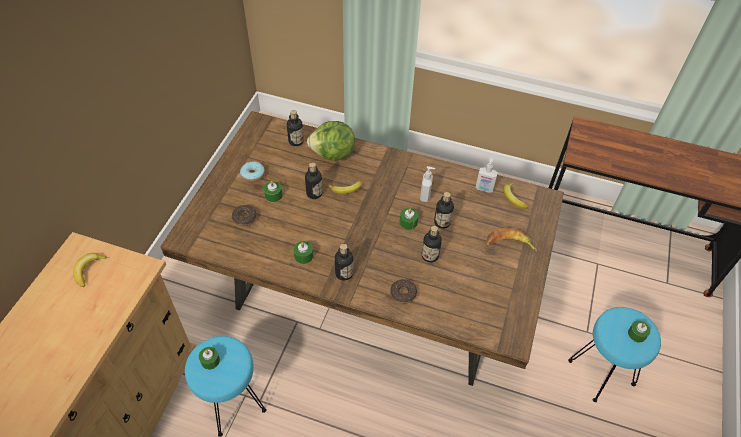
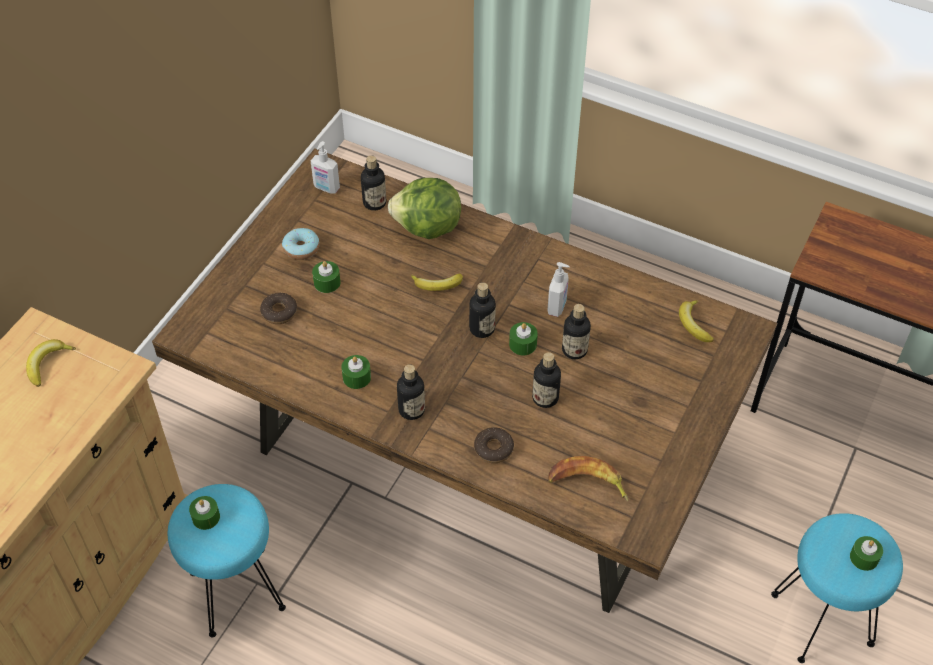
camera: 10 degrees right, 0 degrees up
bottle [305,162,323,199] -> bottle moved to [469,282,496,338]
soap dispenser [475,158,498,193] -> soap dispenser moved to [311,141,340,194]
banana [486,228,538,252] -> banana moved to [548,456,629,501]

